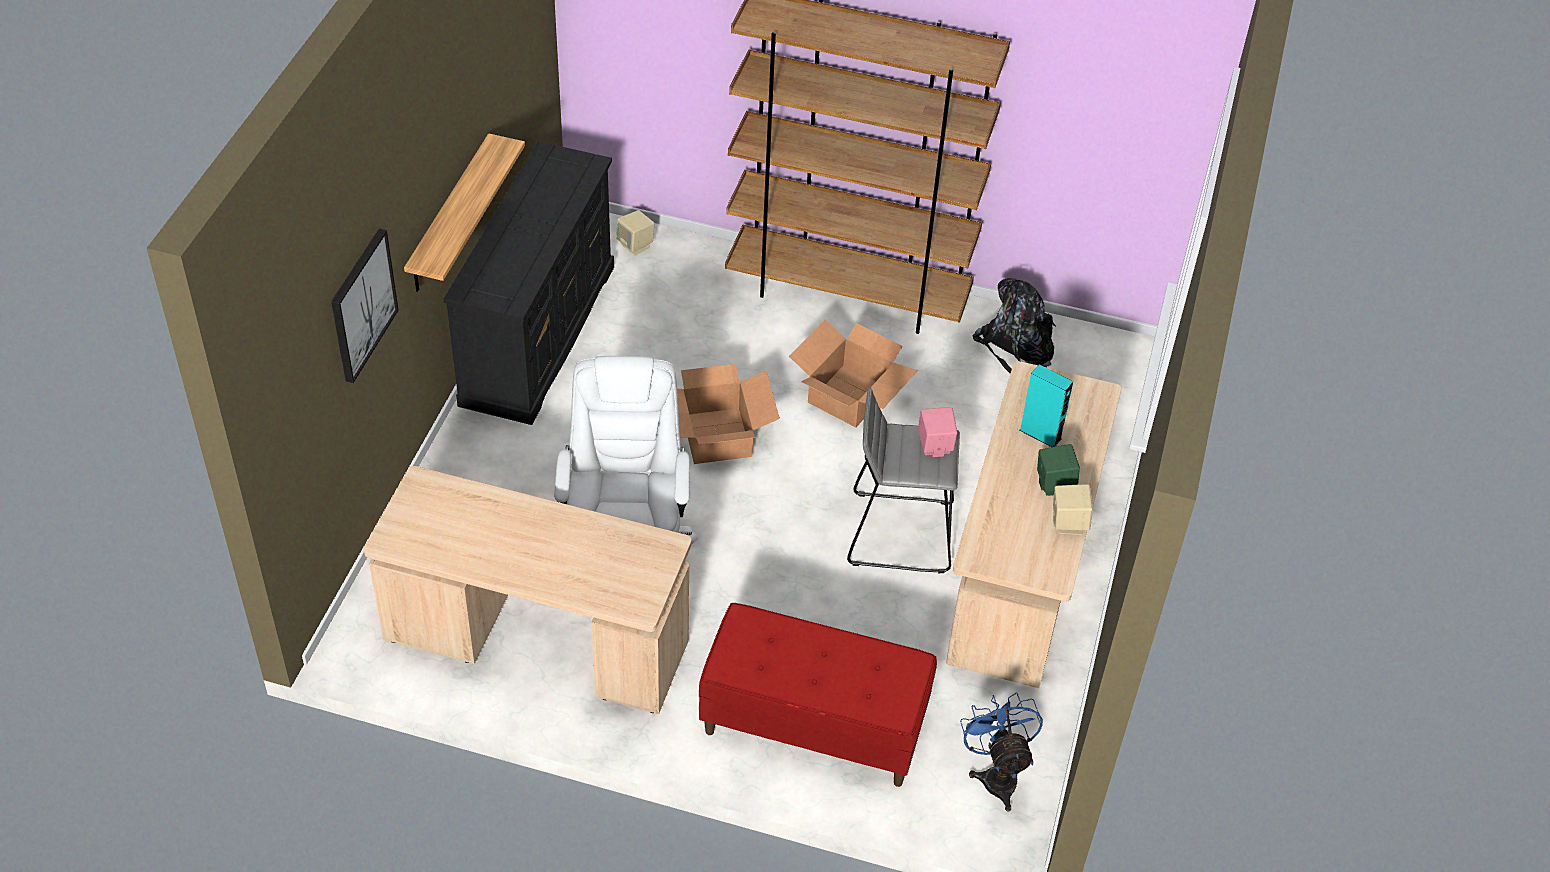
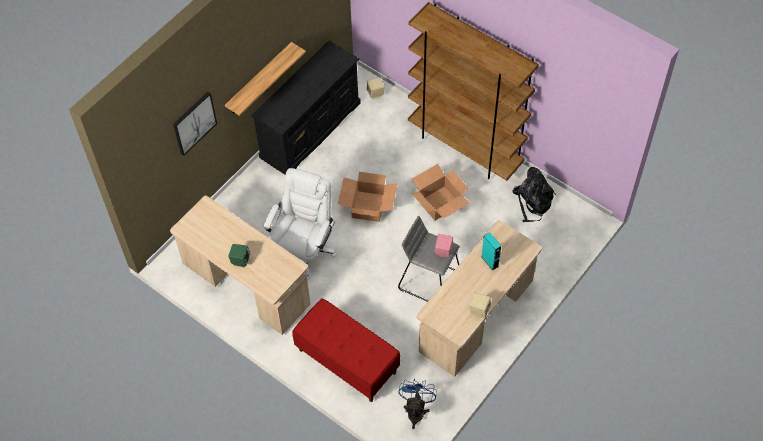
camera: 25 degrees right, 10 degrees up
green speaker [1037,444,1080,496] -> green speaker moved to [228,244,250,267]

